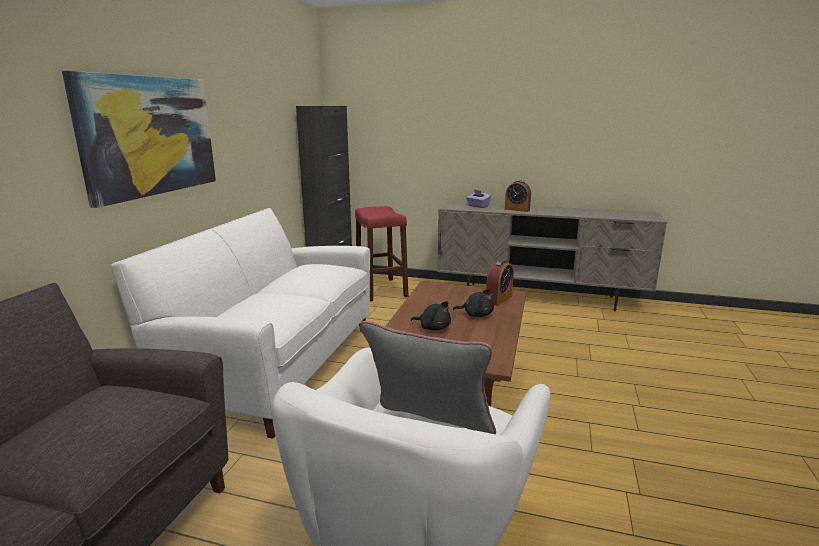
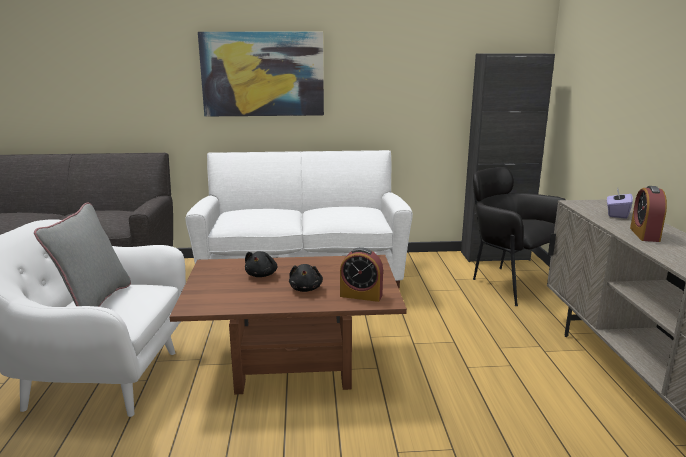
camera: 70 degrees right, 0 degrees up
red stool [355,206,408,302] -> black armchair [473,167,566,306]

